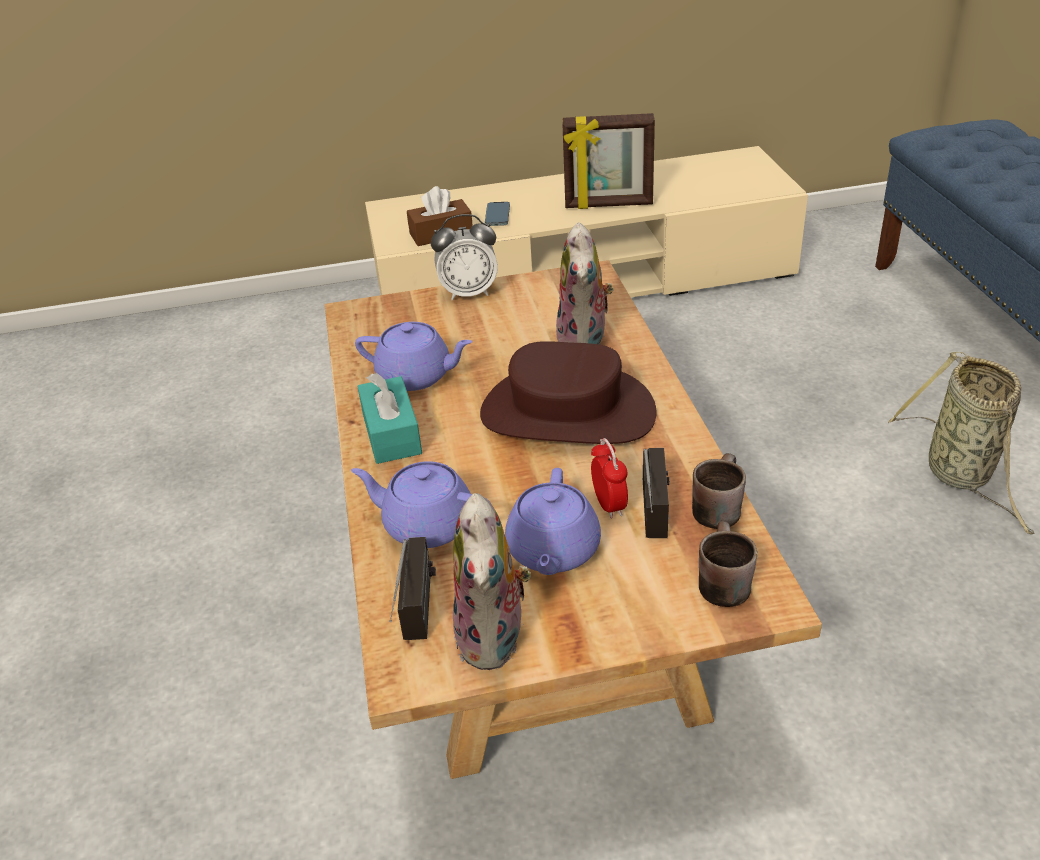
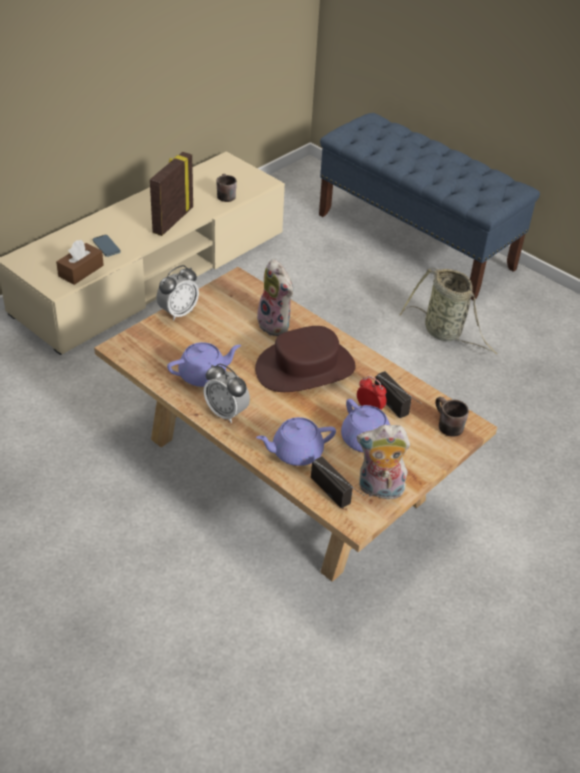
camera: 40 degrees left, 5 degrees up
turquoise tissue box [357,373,422,464] -> alarm clock [203,364,250,423]
plush toy [453,493,531,670] -> plush toy turned 135 degrees clockwise [357,425,410,500]
picture frame [562,113,655,209] -> picture frame turned 150 degrees clockwise [150,152,193,236]
brown mug [692,453,746,529] -> brown mug moved to [217,174,237,202]

